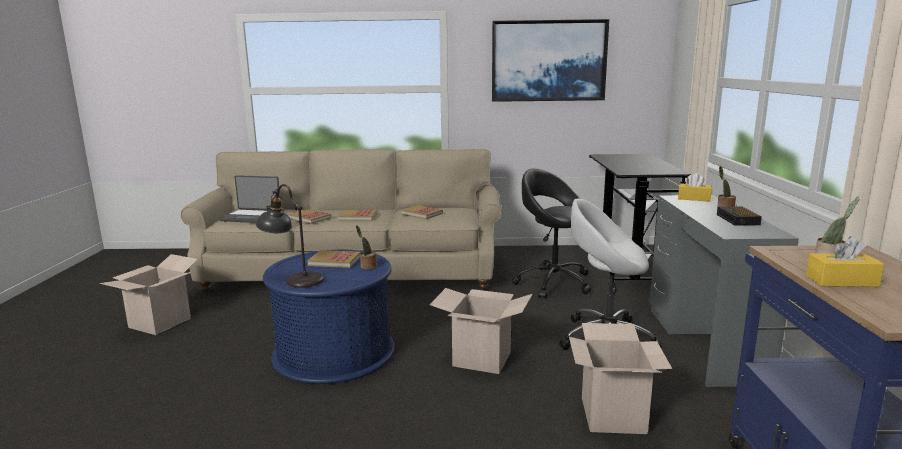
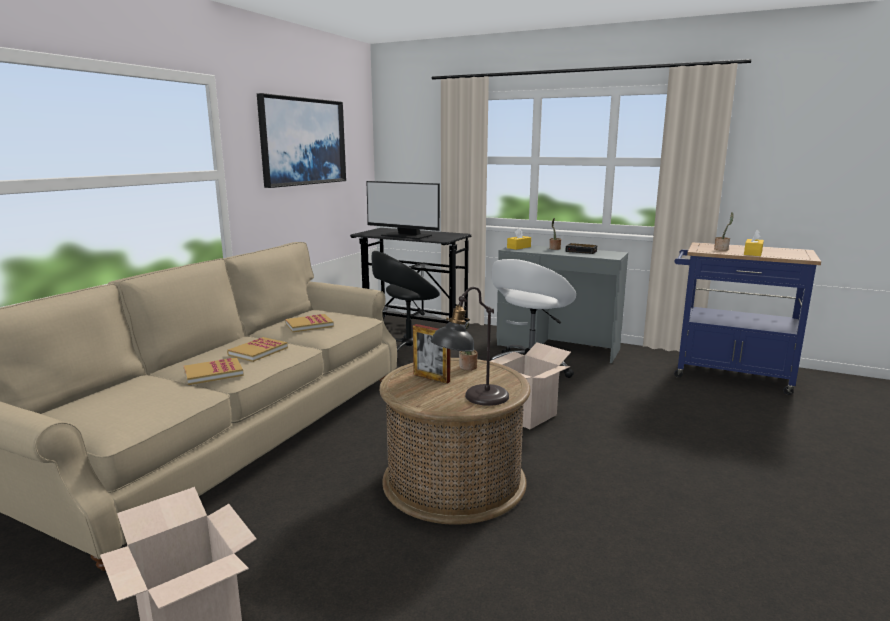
camera: 65 degrees left, 0 degrees up
laptop [219,175,280,223] -> none
blue coffee table [263,249,395,384] -> brown coffee table [379,358,531,525]
book [307,250,361,268] -> picture frame [413,324,450,384]
cardboard box [569,323,672,434] -> none
none -> monitor [366,181,440,239]

